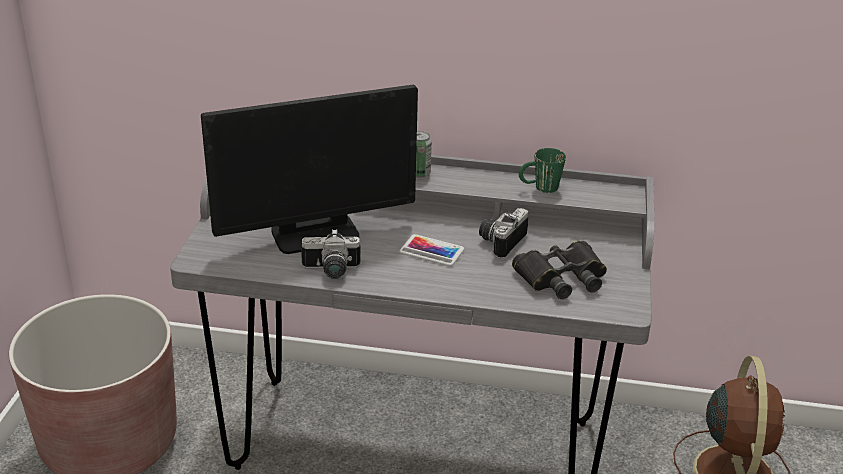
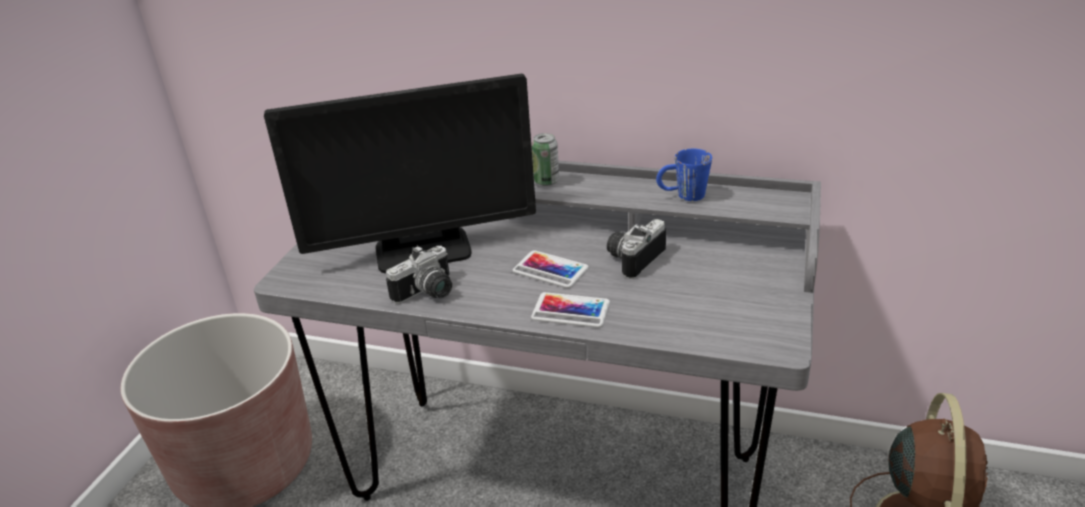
camera: 10 degrees right, 0 degrees up
camera [301,229,361,279] -> camera turned 45 degrees counterclockwise [386,246,452,304]
black binoculars [512,241,607,299] -> none
green mug [519,148,566,193] -> blue mug [656,149,712,201]
none -> phone [531,292,610,328]

